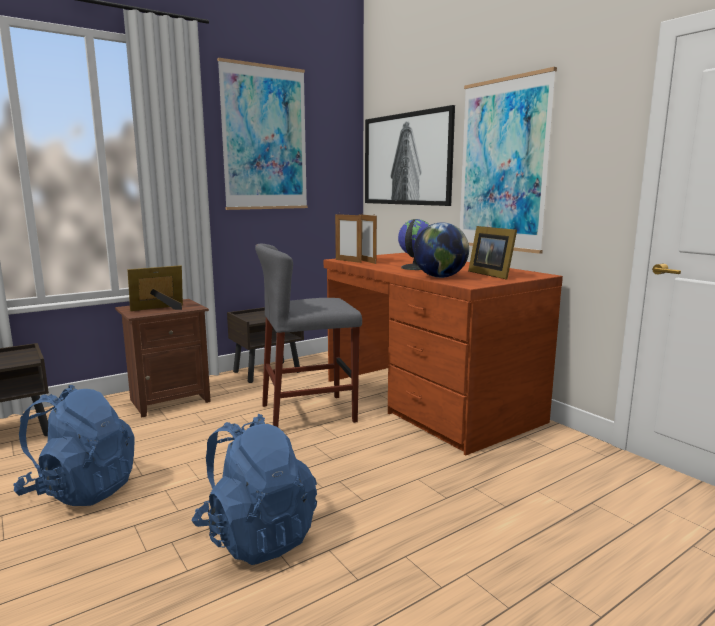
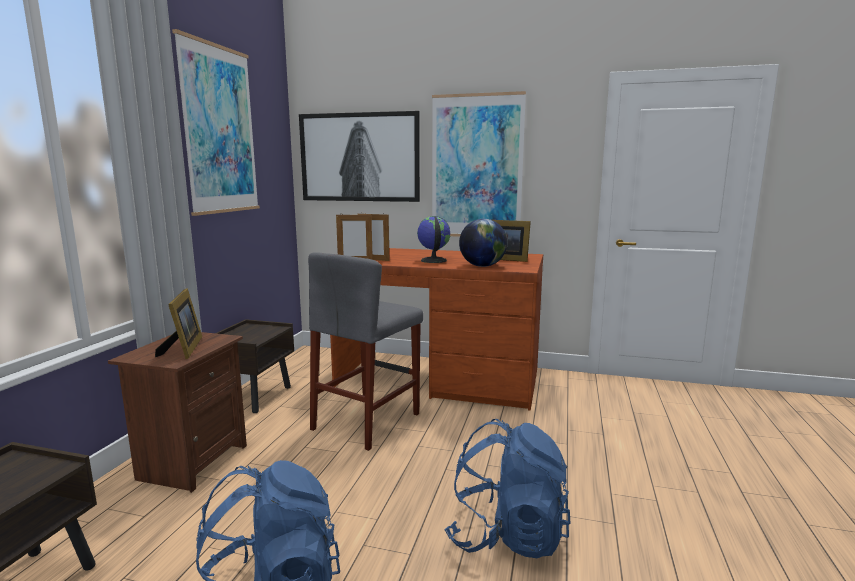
camera: 40 degrees left, 0 degrees up
picture frame [127,265,183,311] -> picture frame turned 150 degrees clockwise [155,288,202,359]

